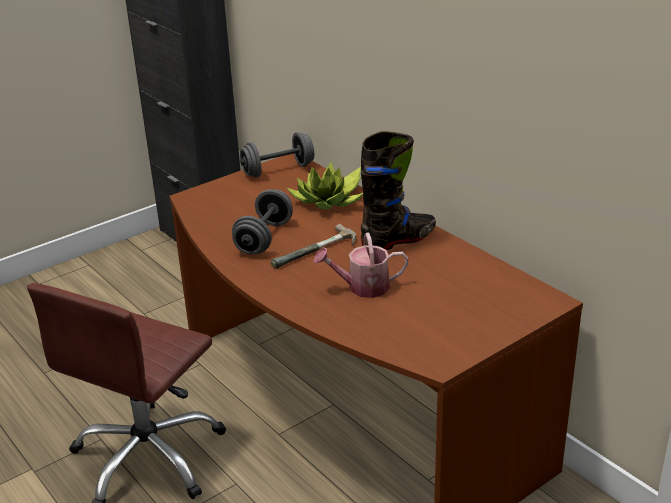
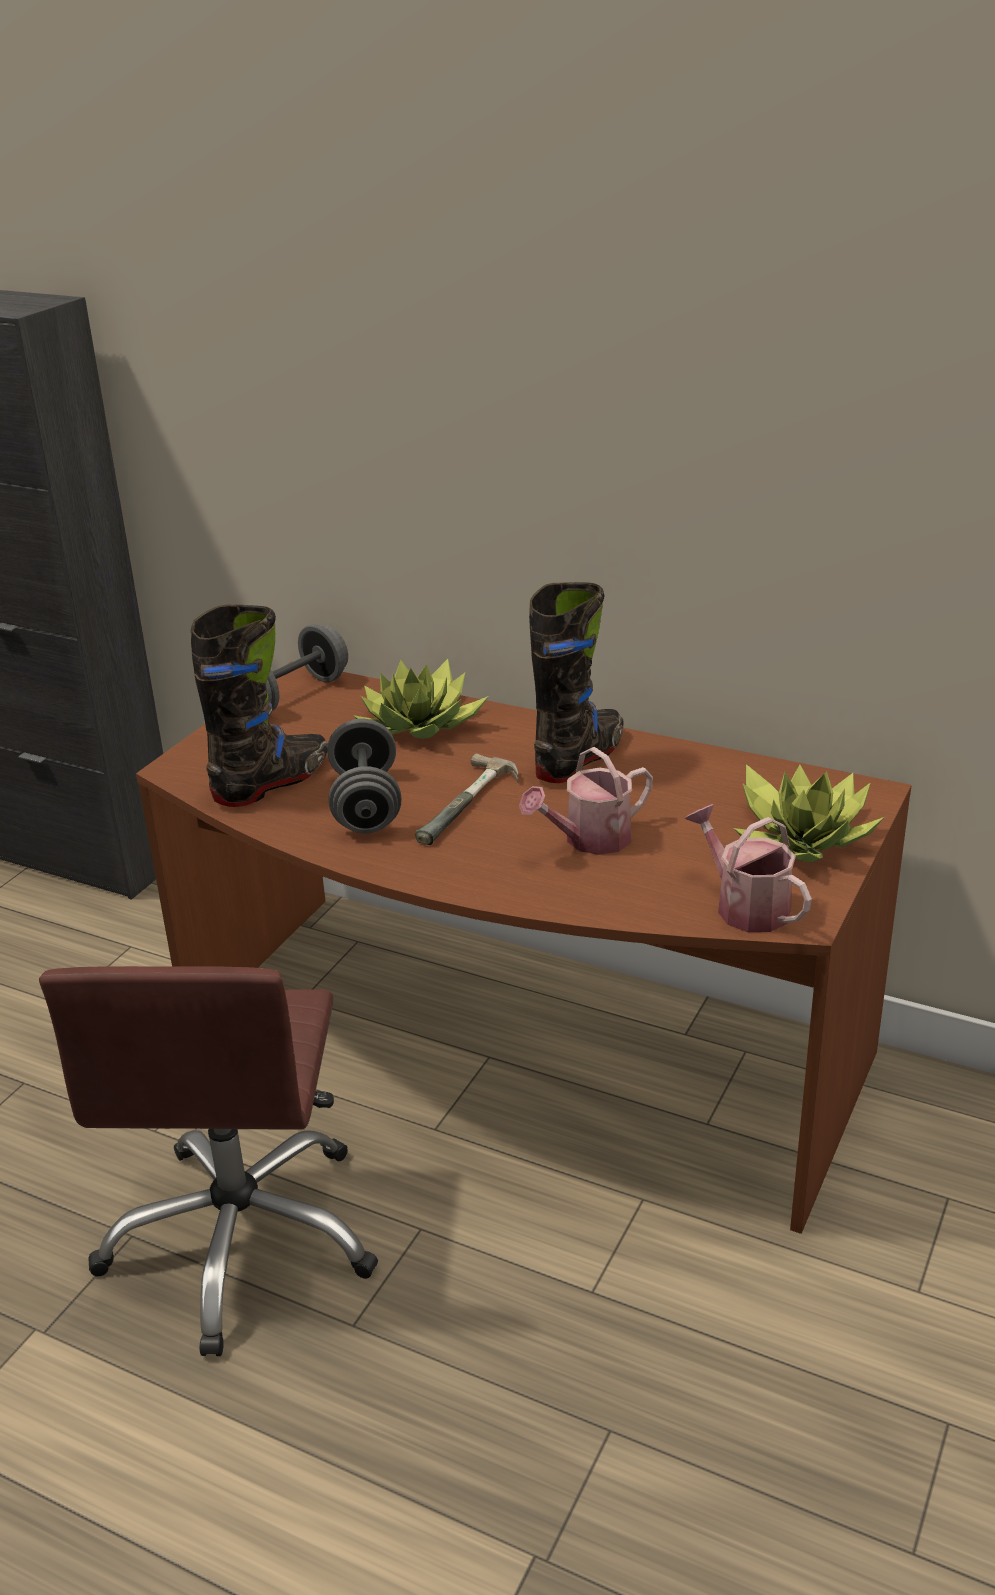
camera: 25 degrees left, 0 degrees up
none -> black boot [191,605,328,807]
none -> watering can [685,804,812,932]
none -> potted plant [734,764,884,862]

